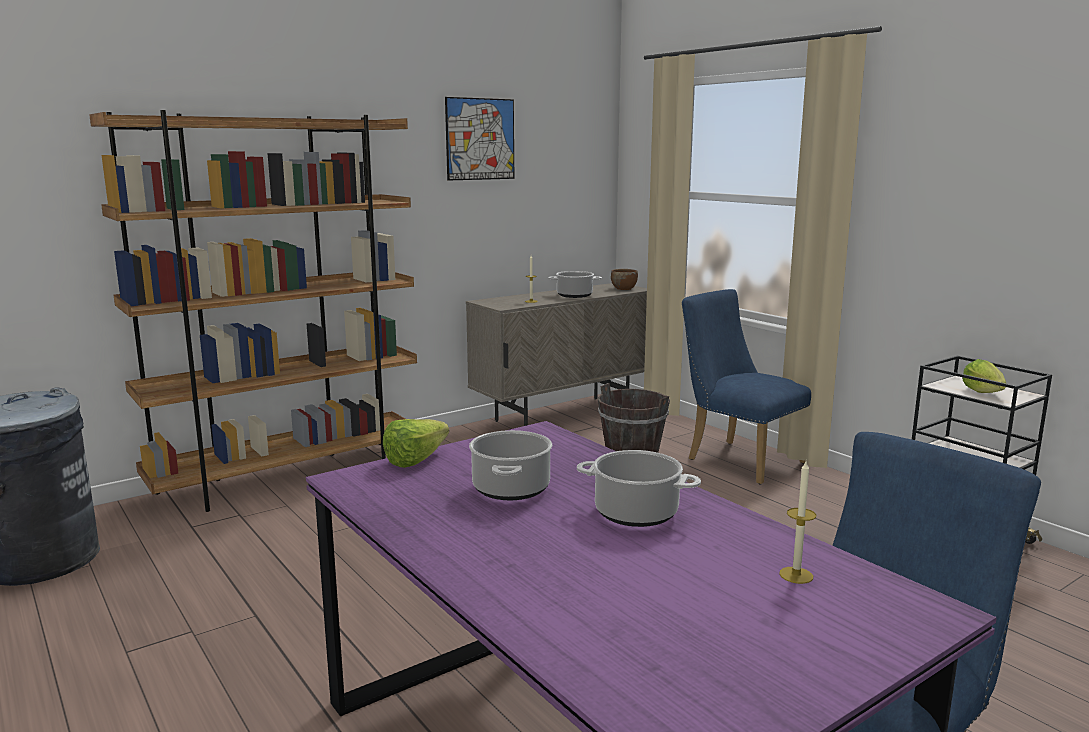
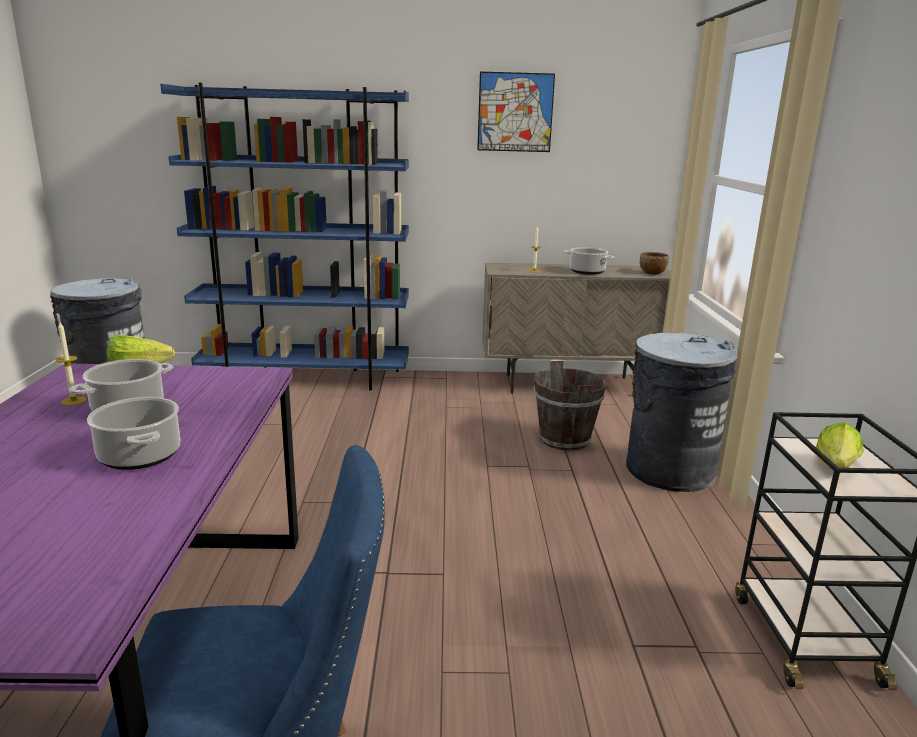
camera: 35 degrees right, 5 degrees up
brown bookcase [89,110,417,512] -> blue bookcase [160,82,409,390]
blue chair [681,289,811,485] -> grey trash can [626,333,738,492]
candle [779,461,816,584] -> candle moved to [56,322,87,405]

